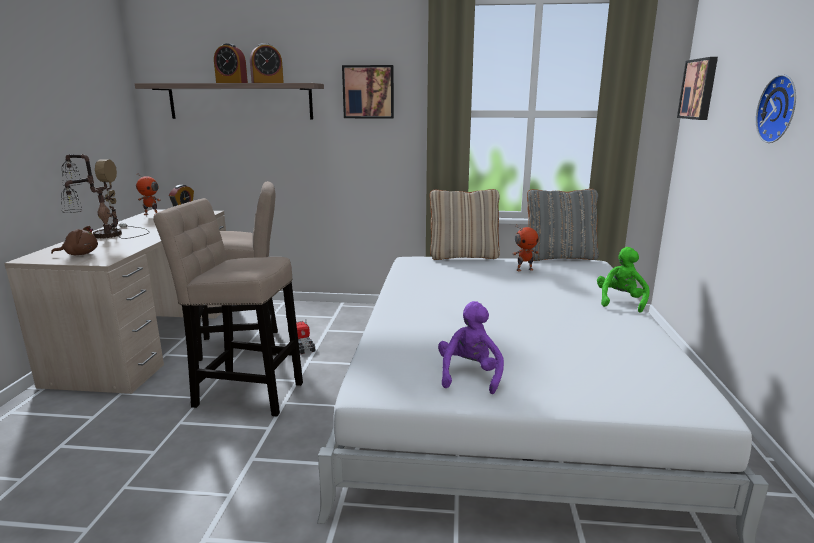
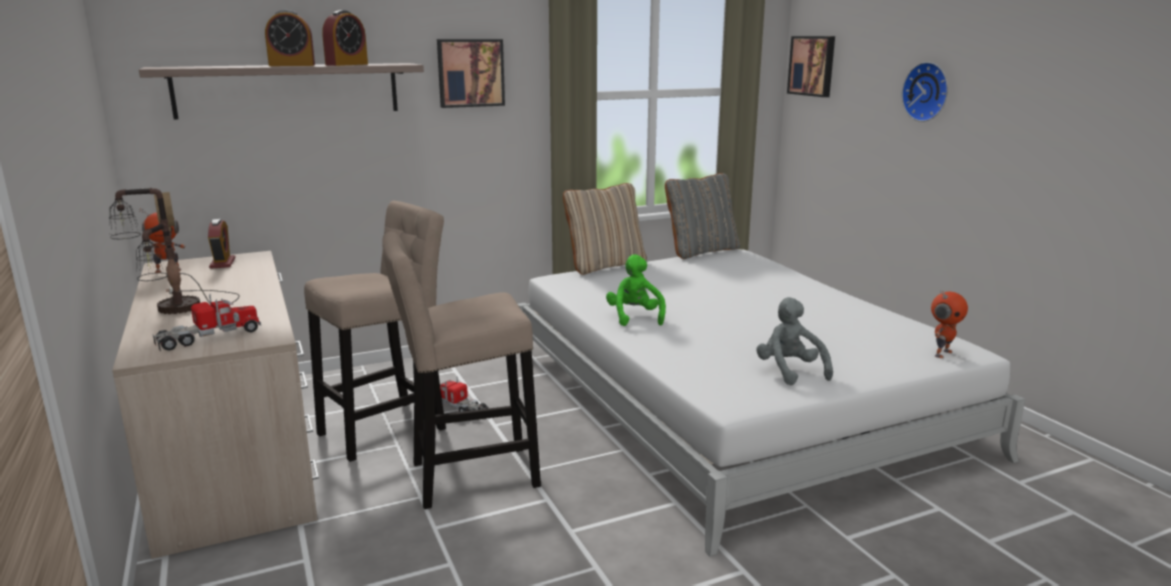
camera: 30 degrees left, 0 degrees up
brown plush toy [51,226,98,255] -> toy truck [152,294,261,351]
purple plush toy [438,301,504,394] -> grey plush toy [756,297,833,385]
toy robot [513,225,539,271] -> toy robot moved to [931,290,968,358]
green plush toy [597,247,650,313] -> green plush toy moved to [606,254,666,326]

